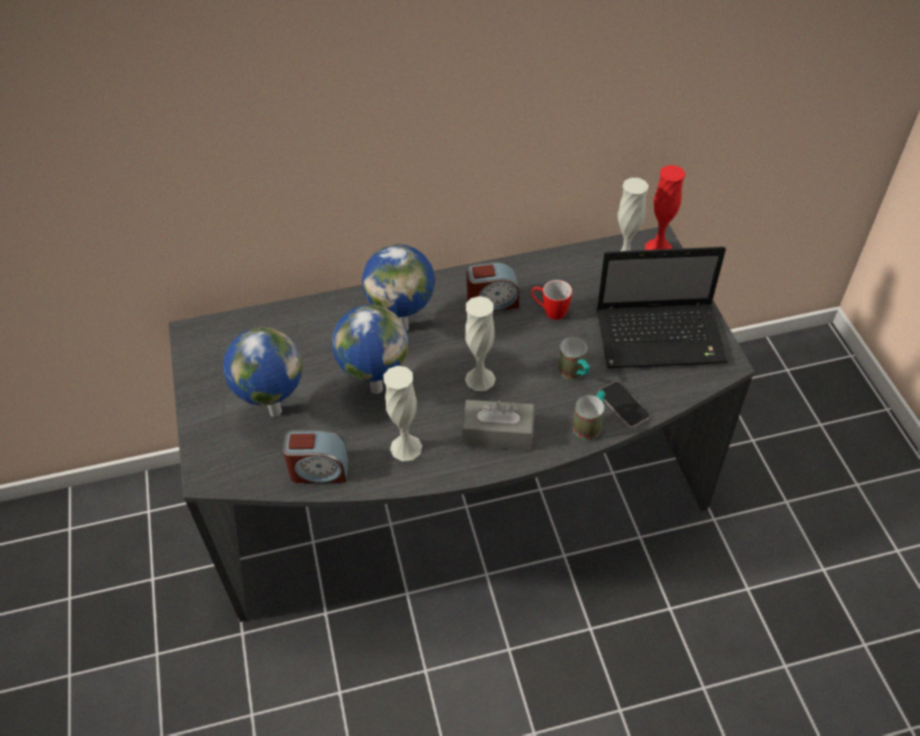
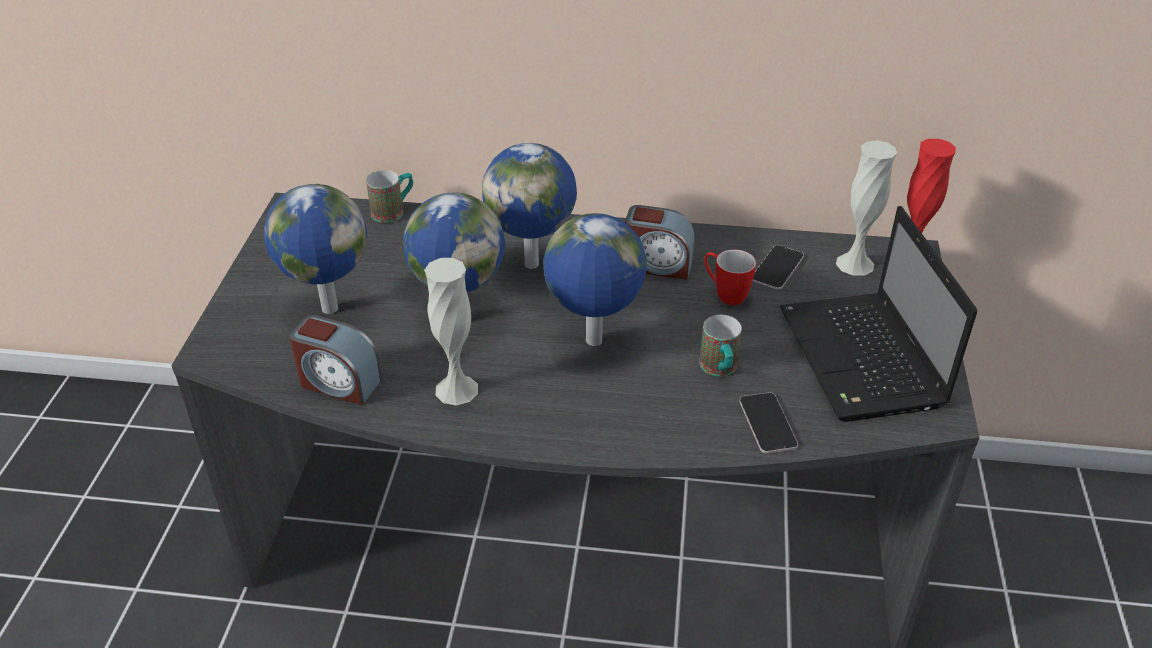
camera: 20 degrees right, 10 degrees down
grey tissue box [462,400,534,451] -> none
white vase [465,296,496,391] -> globe [543,213,647,346]
mug [573,390,605,440] -> mug moved to [366,170,413,223]
laptop [597,247,728,368] -> laptop turned 60 degrees clockwise [780,206,977,422]
none -> phone [753,245,804,290]

